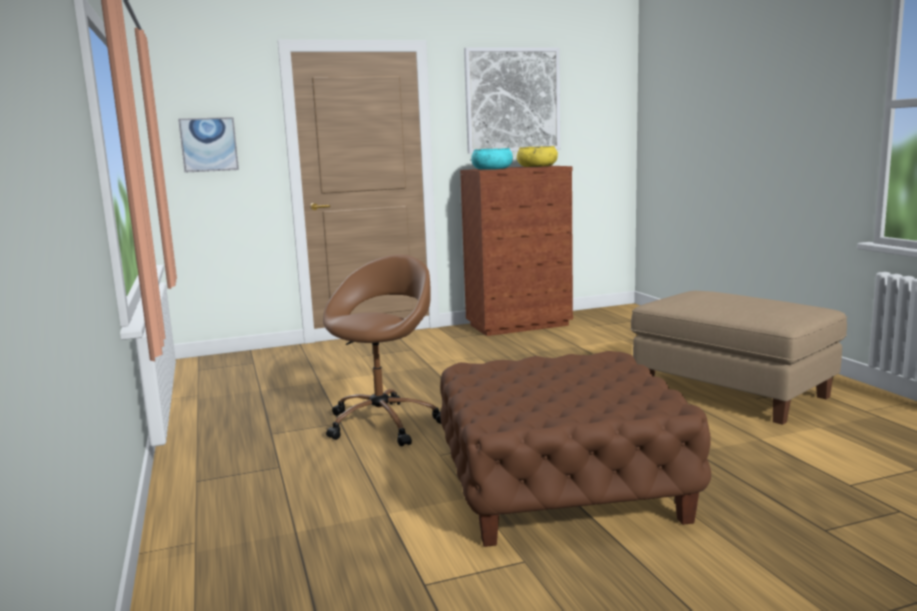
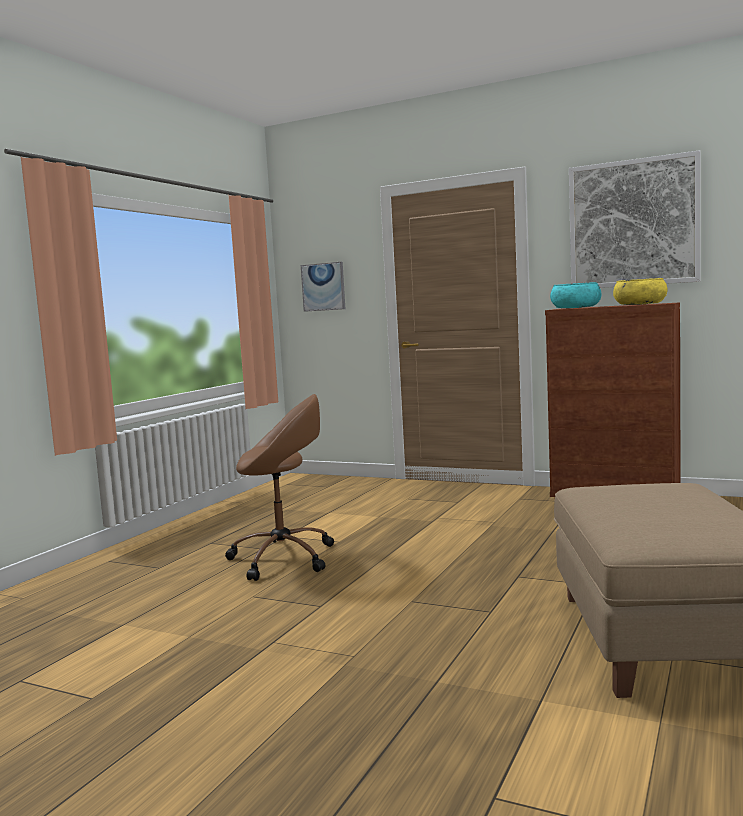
camera: 45 degrees right, 5 degrees down
brown ottoman [440,351,711,547] -> none

